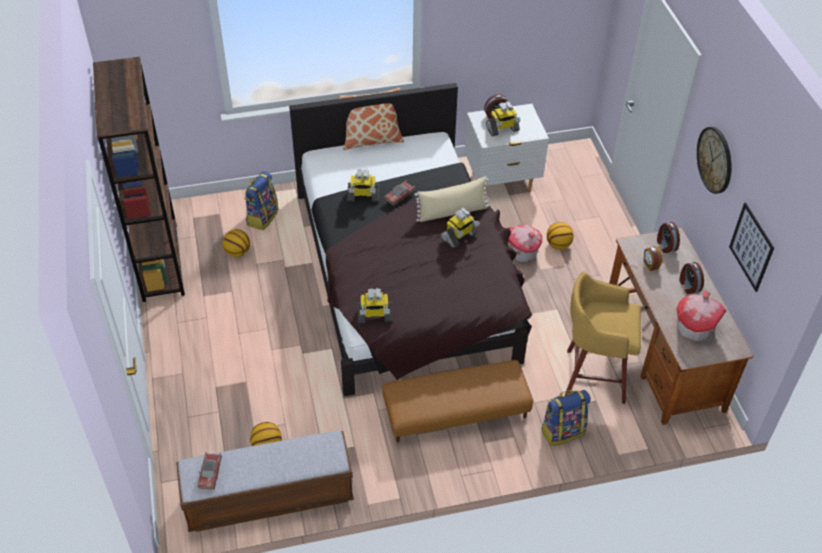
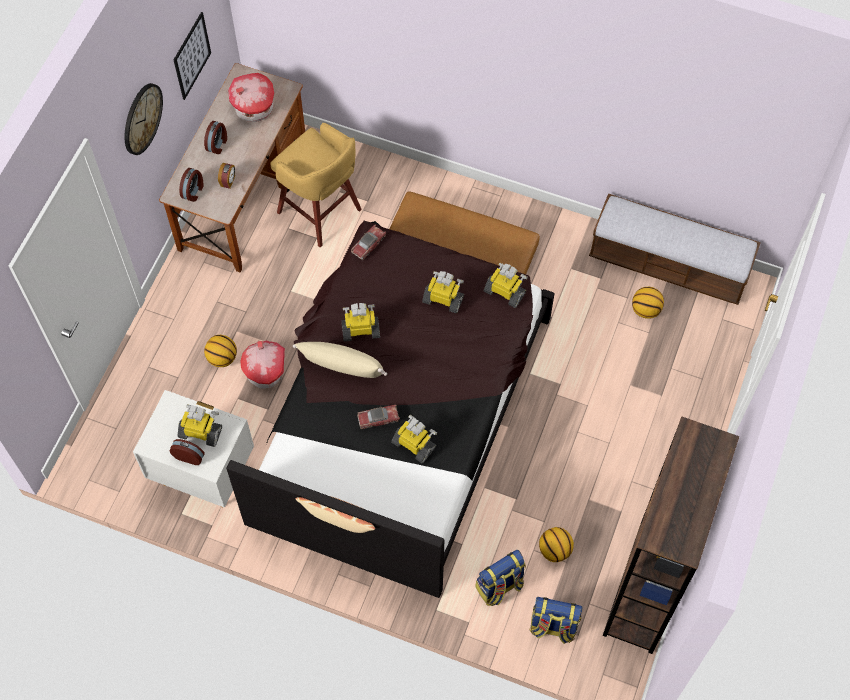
camera: 145 degrees left, 15 degrees up
toy car [198,452,222,490] -> toy car moved to [351,225,386,260]
backpack [541,390,591,446] -> backpack moved to [530,597,583,644]
none -> toy robot [422,271,464,313]

